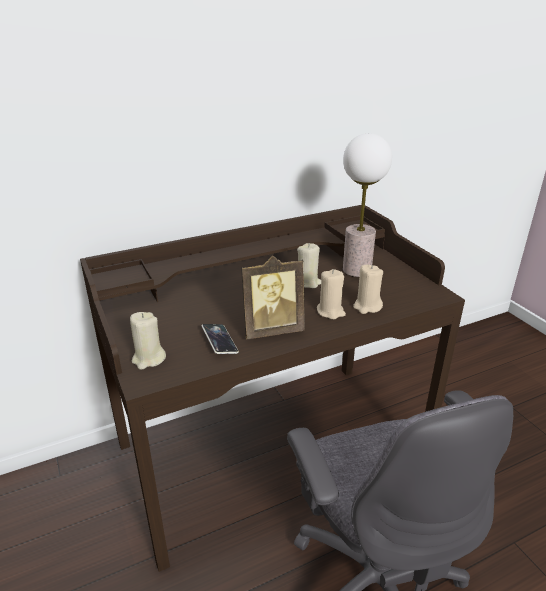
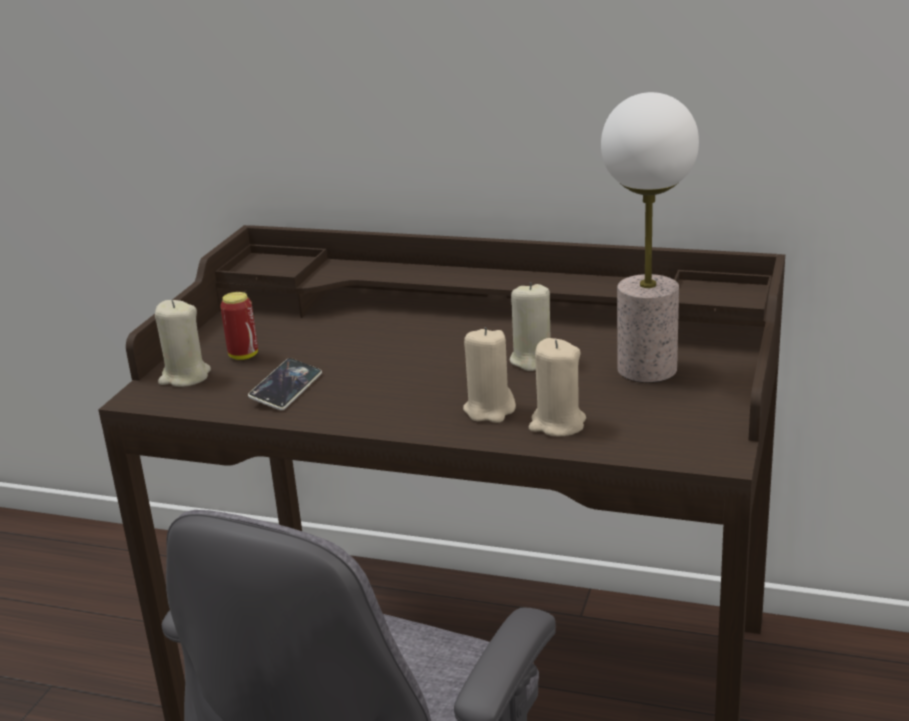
camera: 45 degrees right, 5 degrees down
picture frame [241,256,305,339] -> none
none -> can [220,292,258,360]

